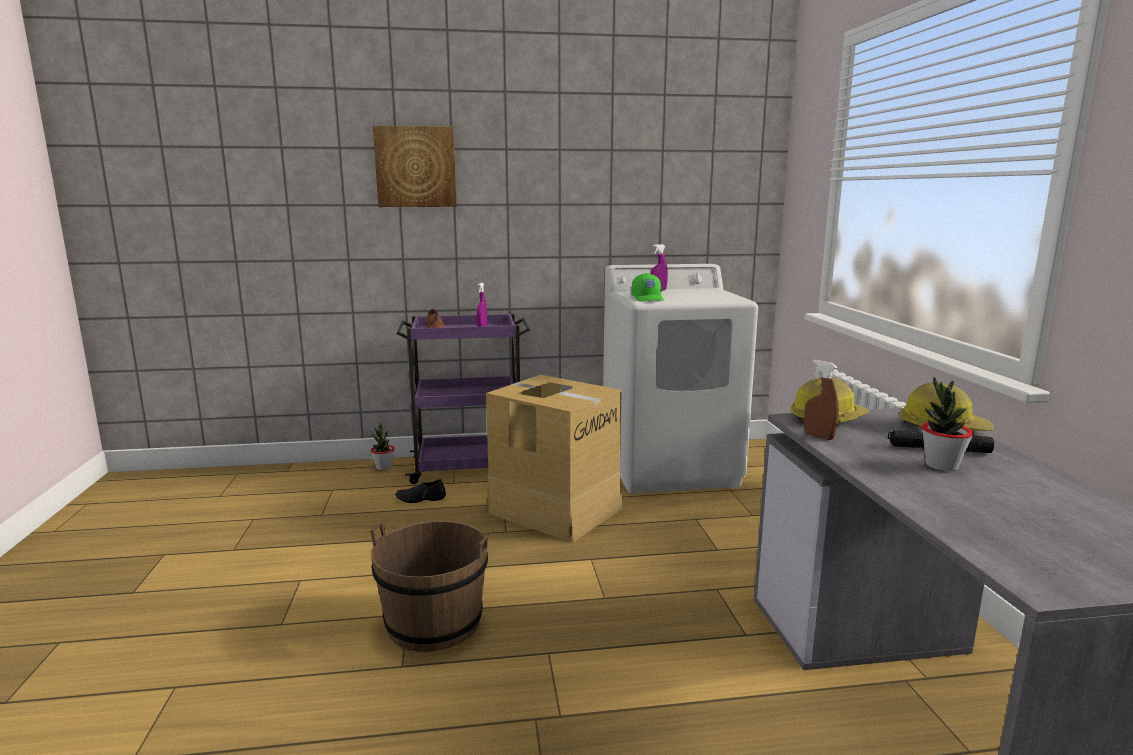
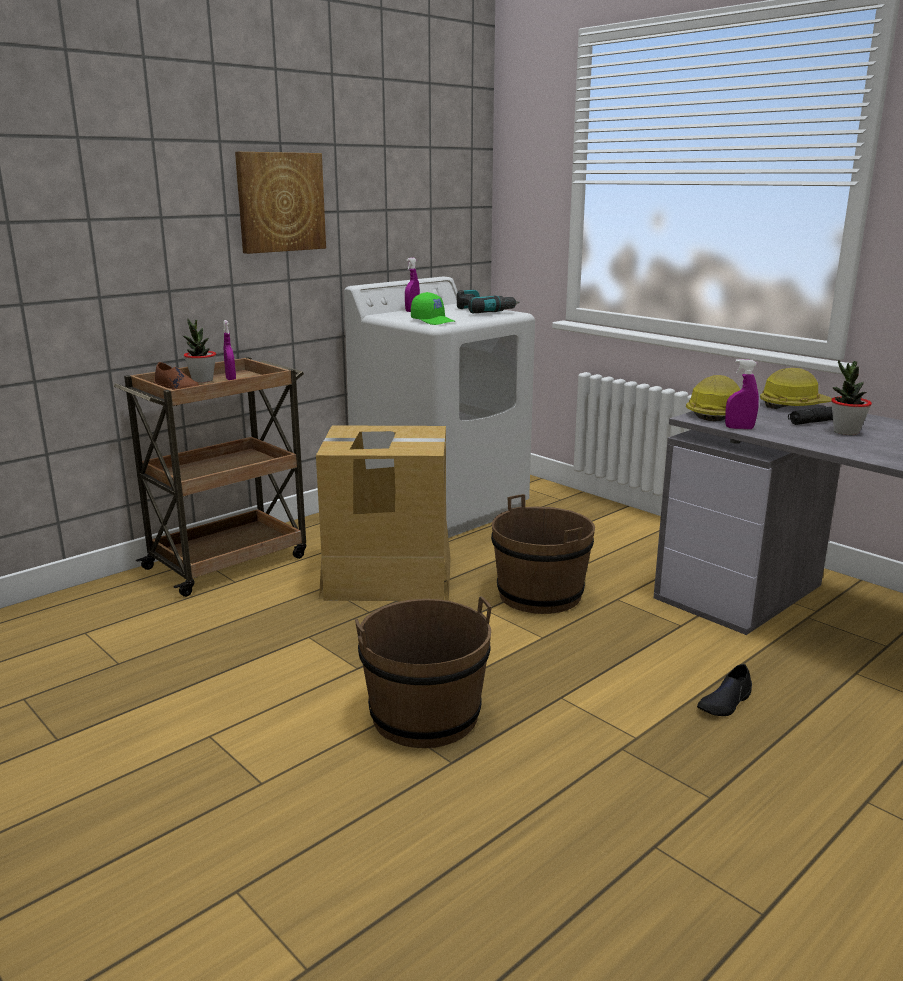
camera: 35 degrees left, 5 degrees up
potted plant [371,422,394,470] -> potted plant moved to [183,319,216,383]
picture [373,126,457,207] -> picture moved to [235,152,326,254]
black shoe [395,479,446,503] -> black shoe moved to [697,664,752,716]
purple cart [396,314,530,484] -> brown cart [114,357,306,597]
brown spray bottle [804,360,839,440] -> purple spray bottle [725,359,759,429]
none -> power drill [457,290,520,314]
none -> brown bucket [491,494,595,614]

